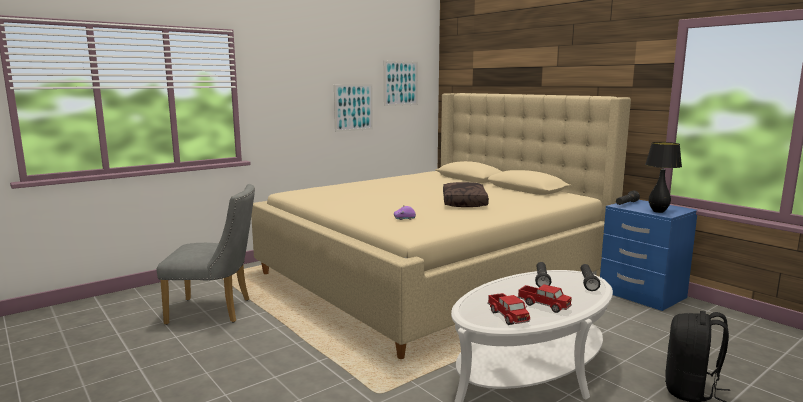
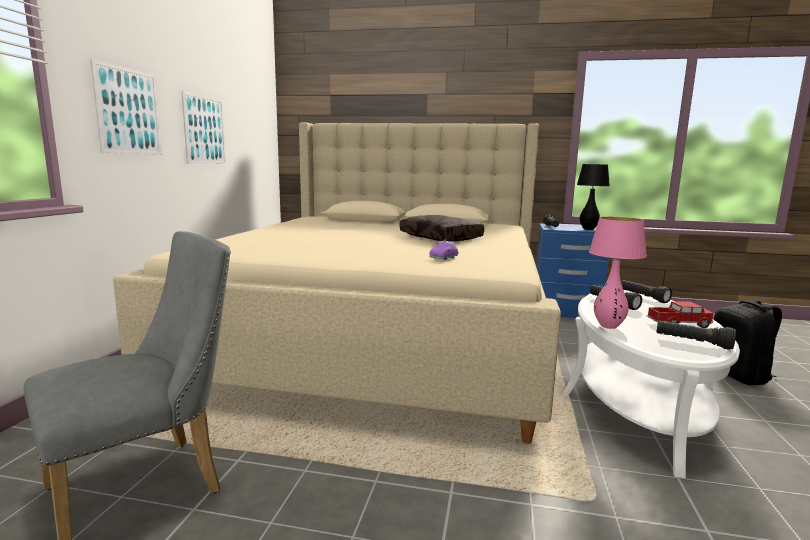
camera: 40 degrees left, 0 degrees up
picture [384,61,418,106] -> picture moved to [90,59,162,155]
toy truck [487,293,530,325] -> black flashlight [657,321,736,350]
none -> pink table lamp [589,216,647,329]

